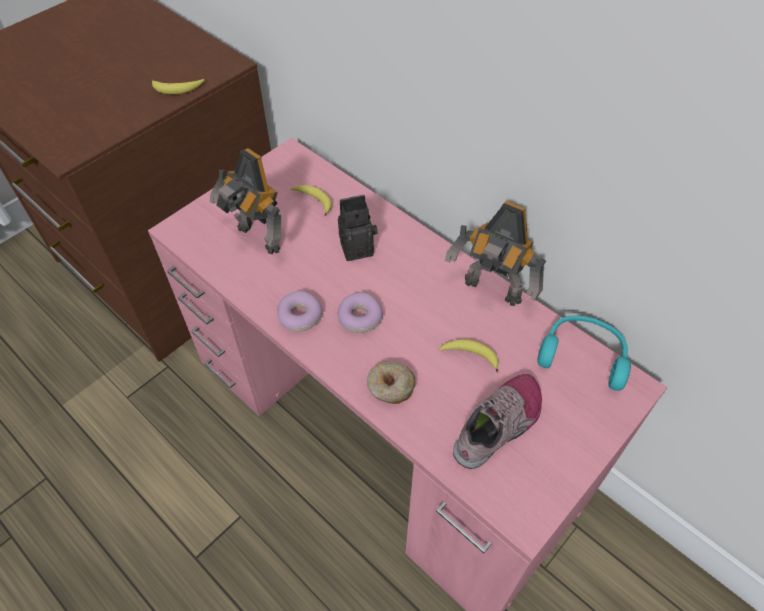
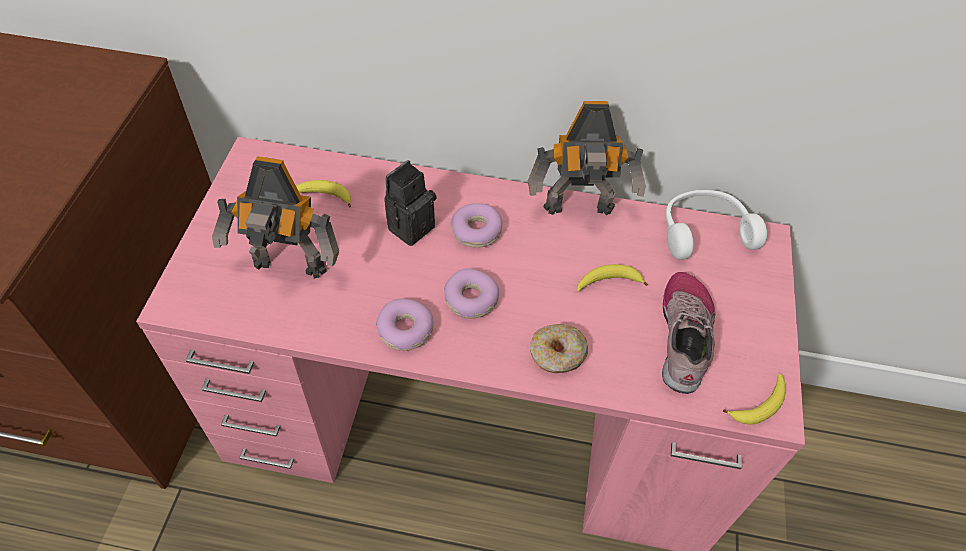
camera: 35 degrees left, 0 degrees up
banana [151,79,205,94] -> banana moved to [723,374,786,425]
turquoise headphones [537,316,631,391] -> white headphones [665,190,767,260]
none -> donut [451,203,502,248]

